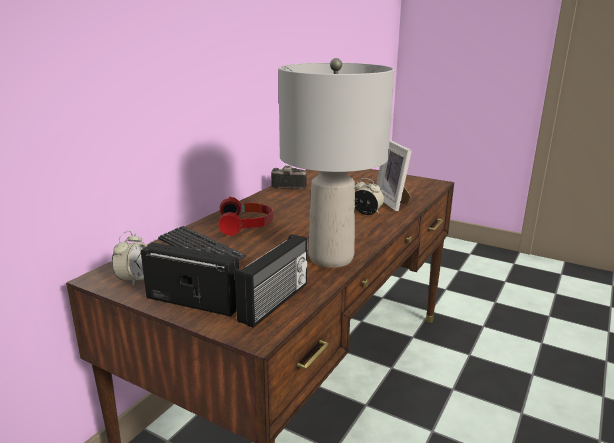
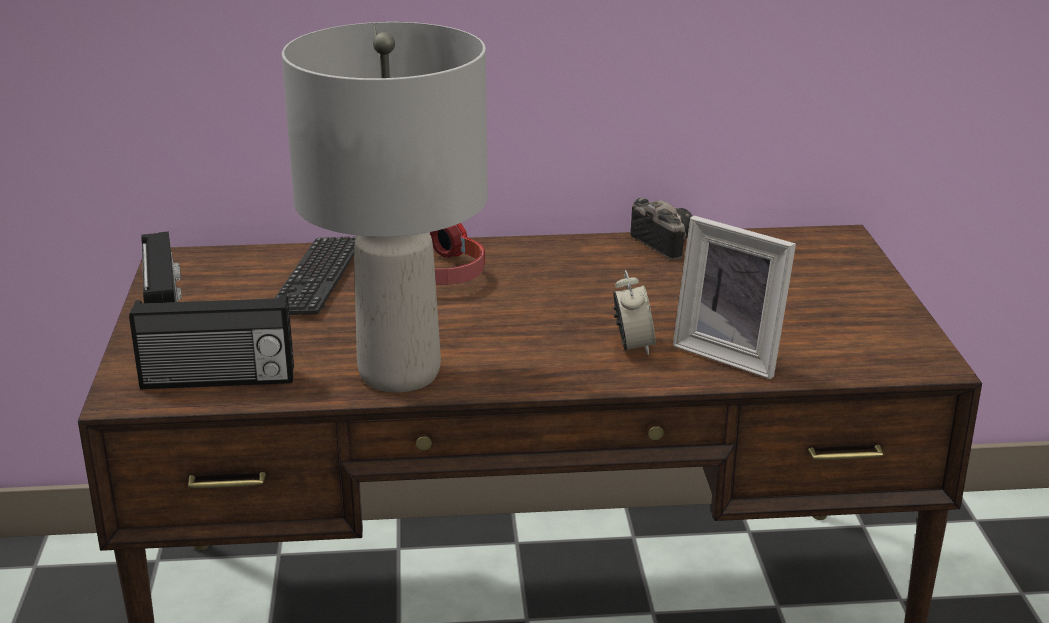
camera: 55 degrees right, 5 degrees up
alarm clock [112,231,147,286] -> none
picture frame [376,140,412,211] -> picture frame turned 90 degrees counterclockwise [673,216,796,379]

